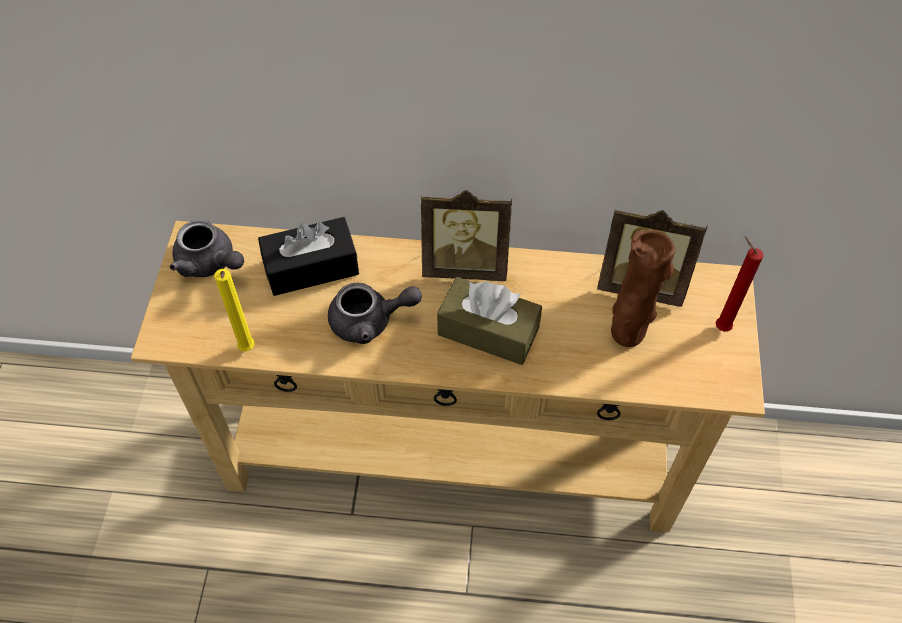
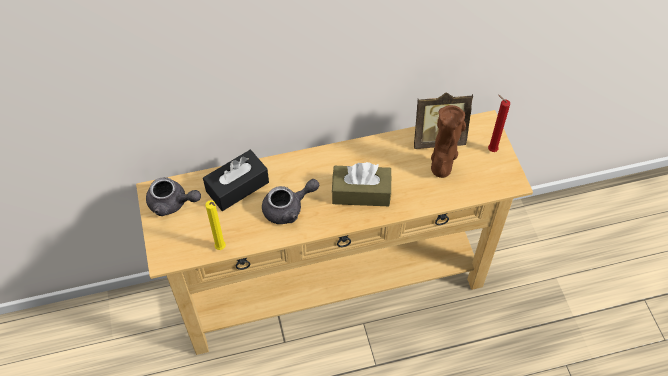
camera: 20 degrees left, 0 degrees up
picture frame [421,190,512,281] -> none

